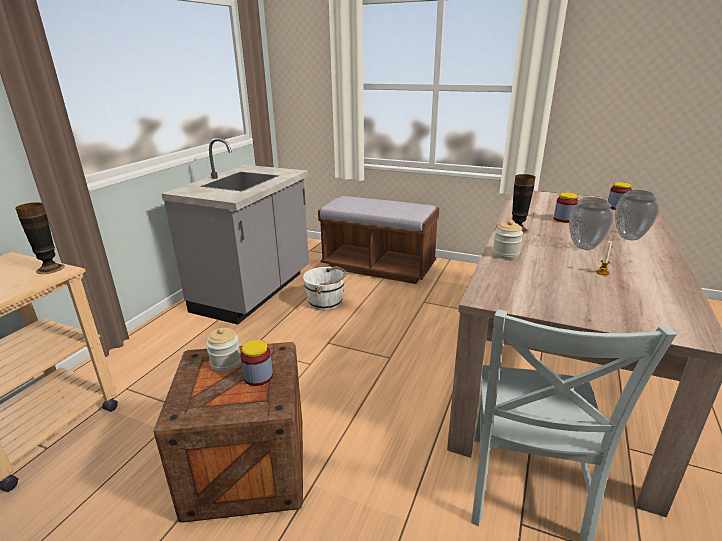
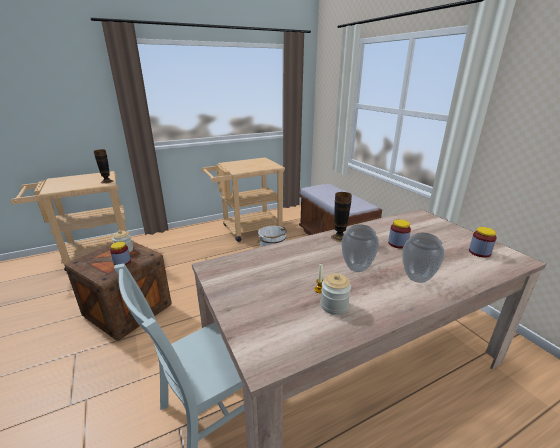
camera: 40 degrees right, 0 degrees up
grey counter [162,138,309,325] -> beige cart [201,157,285,242]
jar [492,220,523,259] -> jar moved to [321,273,351,315]

